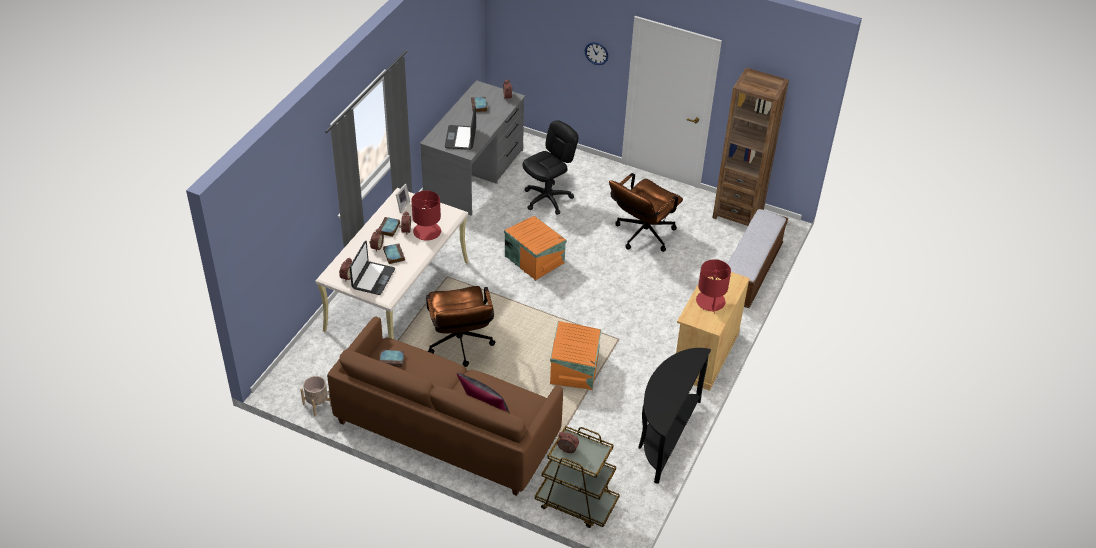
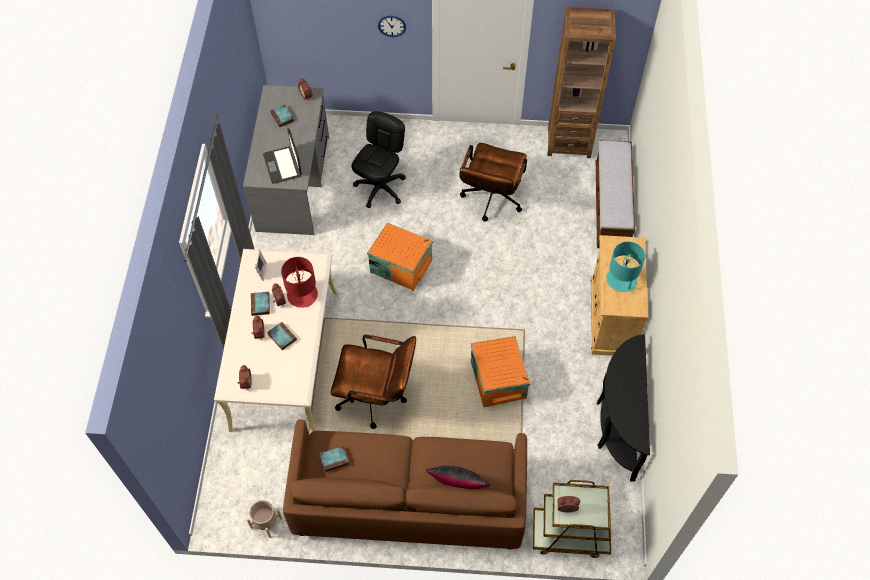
camera: 20 degrees left, 15 degrees up
laptop [350,241,395,295] -> none
brown office chair [426,286,495,367] -> brown office chair turned 45 degrees counterclockwise [331,335,416,429]
red table lamp [696,259,731,313] -> turquoise table lamp [606,241,645,293]

